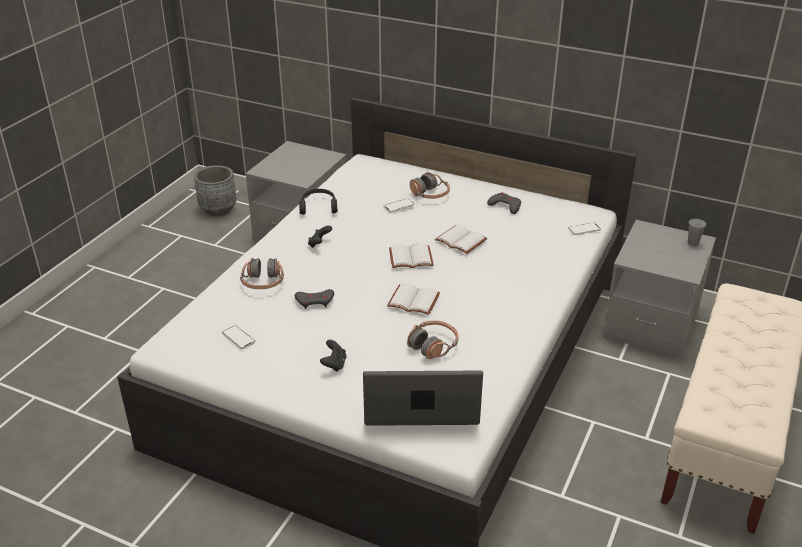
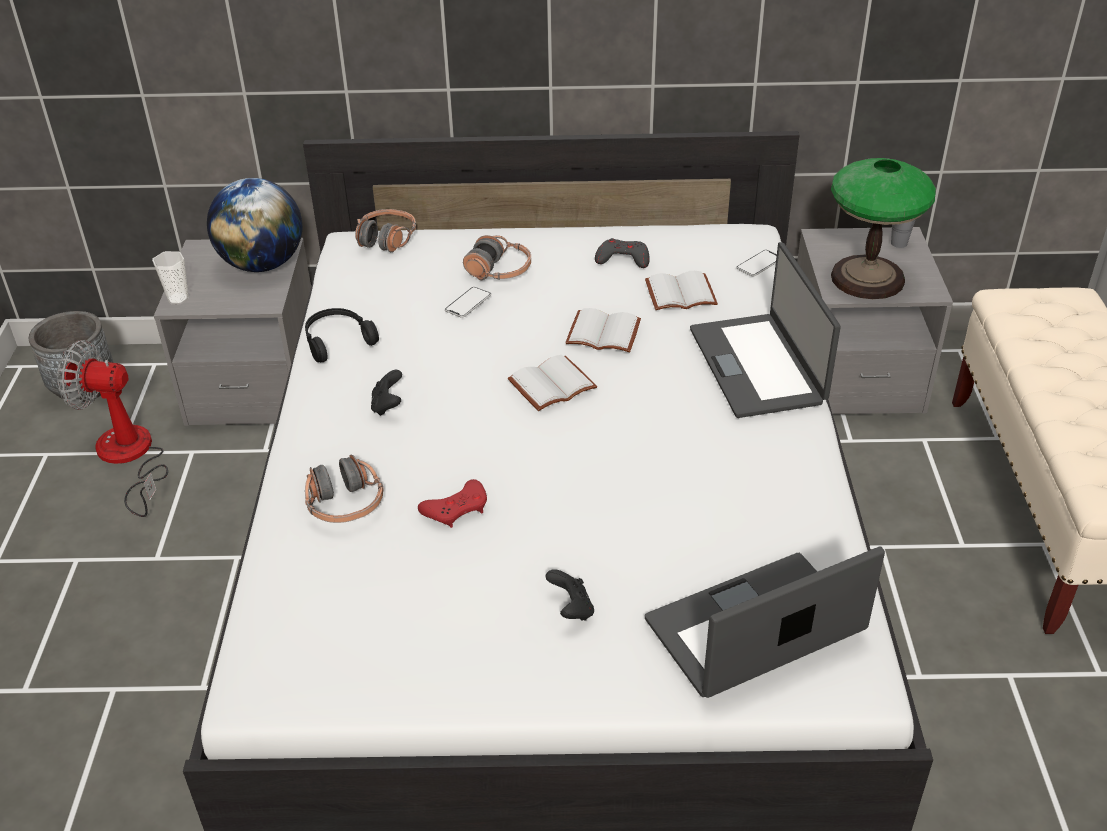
camera: 25 degrees left, 5 degrees up
phone [222,325,255,349] -> none
grey game controller [295,289,334,309] -> red game controller [418,479,487,528]
white book [387,283,440,315] -> white book moved to [645,271,718,310]
headphones [407,320,458,359] -> headphones moved to [355,209,416,252]
none -> fan [57,340,168,517]
none -> cup [152,251,189,304]
none -> globe [207,178,302,272]
none -> laptop [690,242,841,418]
none -> table lamp [831,158,936,299]

